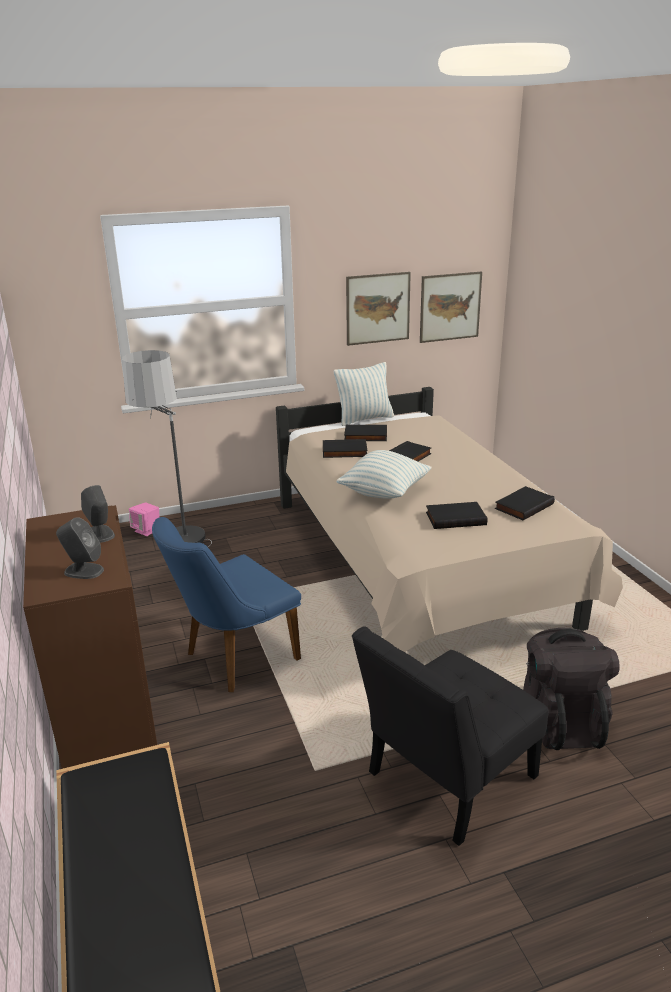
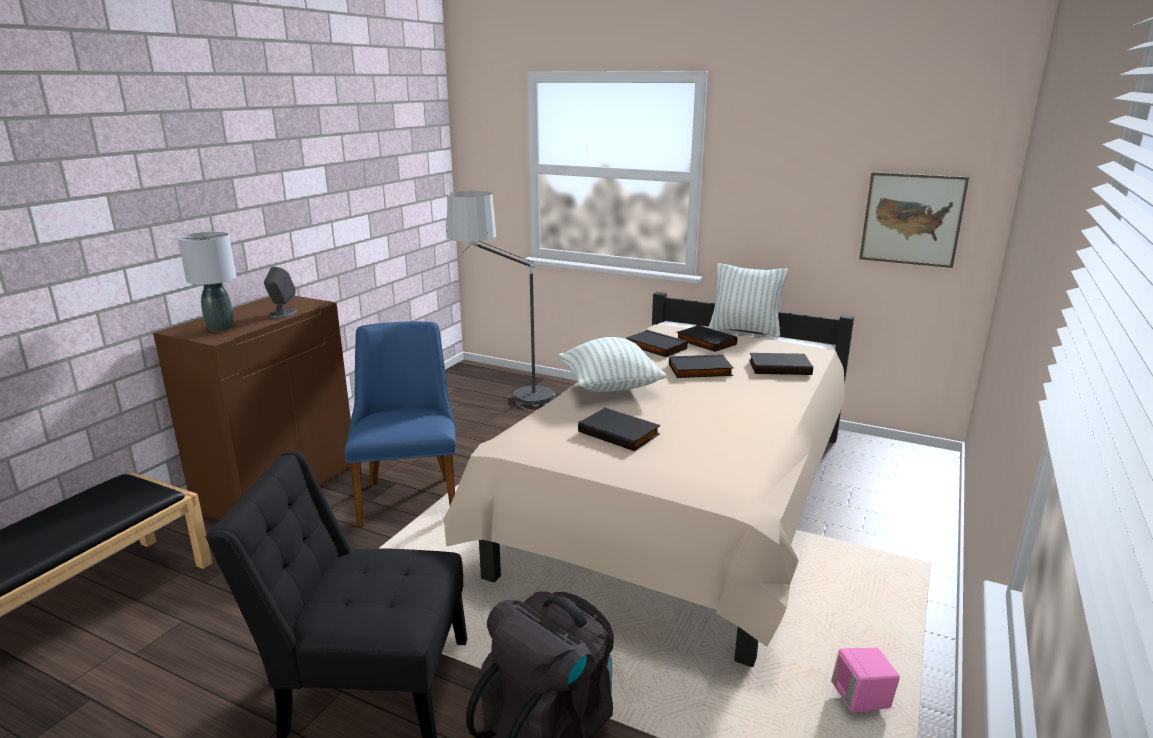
camera: 45 degrees right, 5 degrees down
grey speaker [56,517,104,579] -> grey table lamp [178,232,236,332]
pink speaker [129,502,160,536] -> pink speaker moved to [831,648,900,712]
blue chair [152,517,301,692] -> blue chair turned 75 degrees clockwise [344,321,456,527]
picture [346,272,411,346] -> none
black book [495,486,555,521] -> black book moved to [749,353,813,375]

